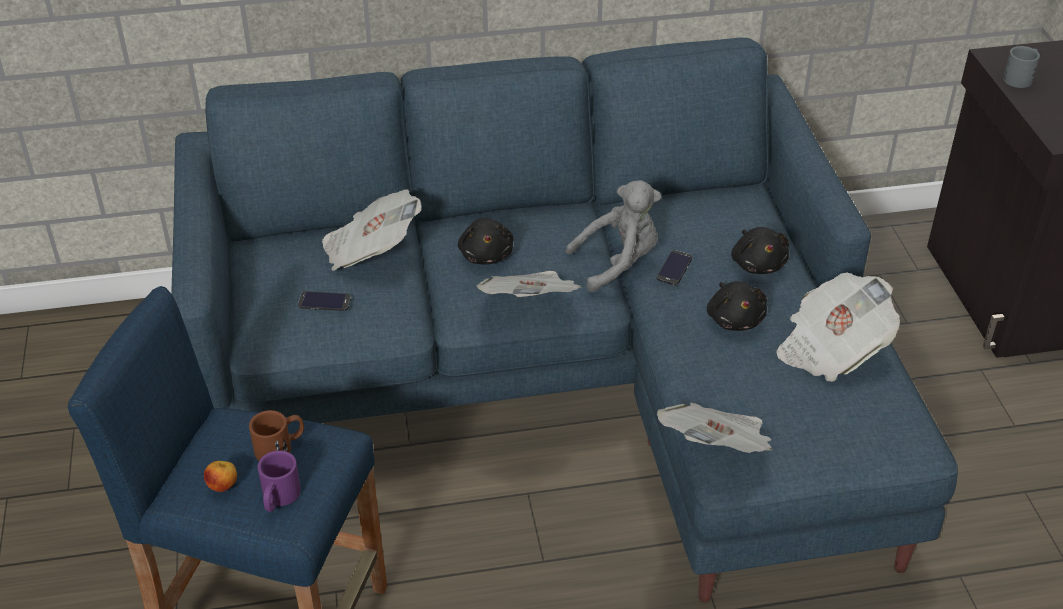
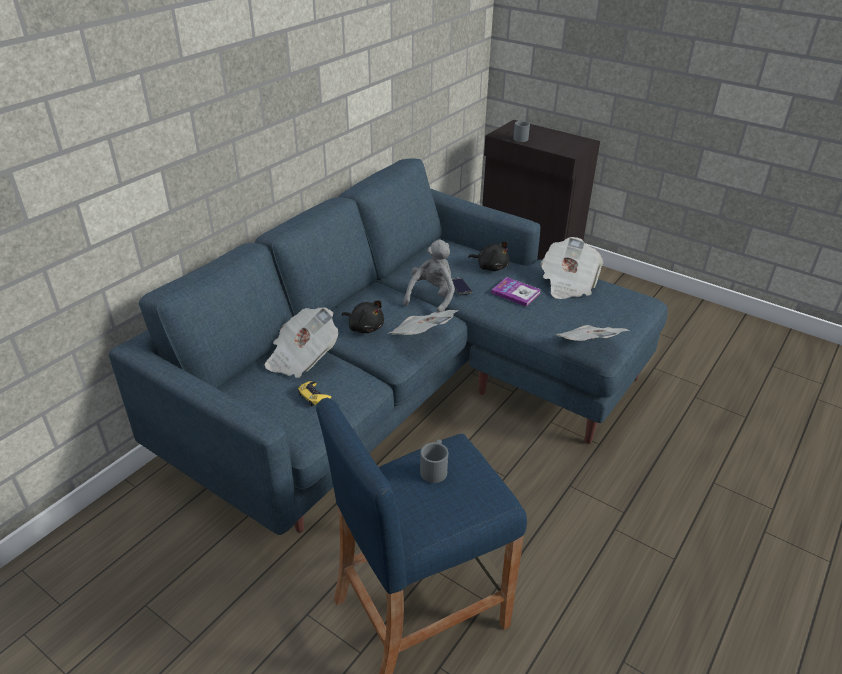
camera: 45 degrees left, 5 degrees down
apple [204,461,237,492] -> none
brown mug [249,410,304,461] -> grey mug [420,439,448,483]
purple mug [258,450,301,512] -> none
phone [298,291,351,311] -> yellow game controller [298,381,331,407]
black plush toy [707,281,767,331] -> book [491,277,541,307]

